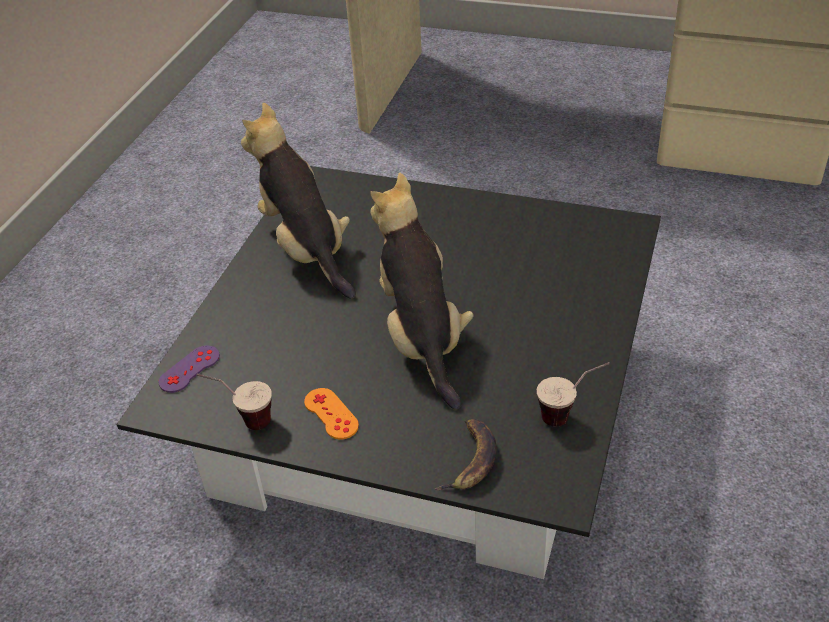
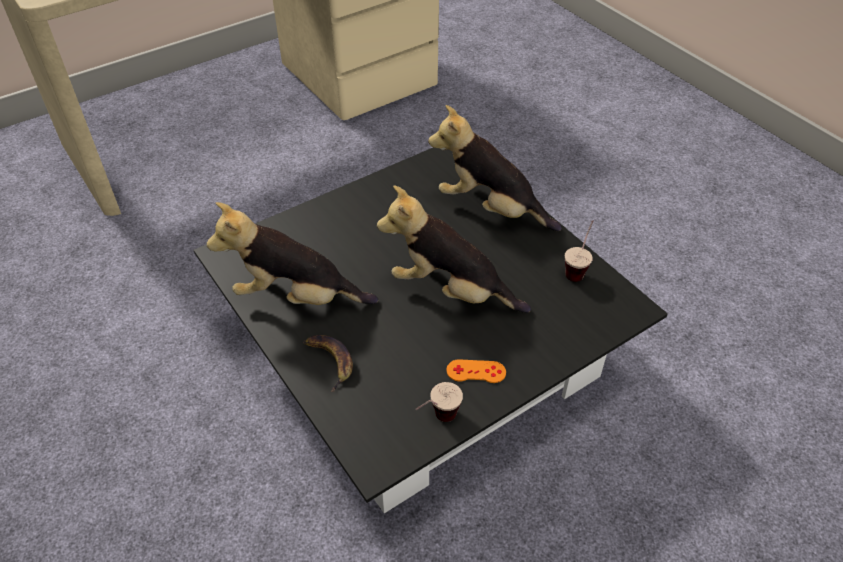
camera: 55 degrees left, 5 degrees up
purple game controller [158,346,220,393] -> none
banana [435,419,497,491] -> banana moved to [303,335,353,392]
none -> plush toy [428,105,562,231]

